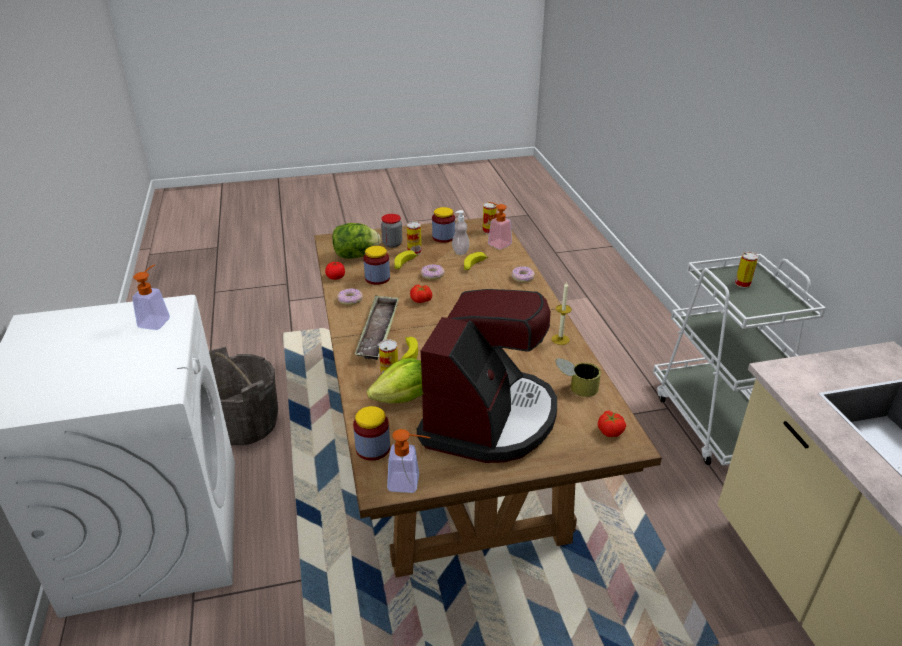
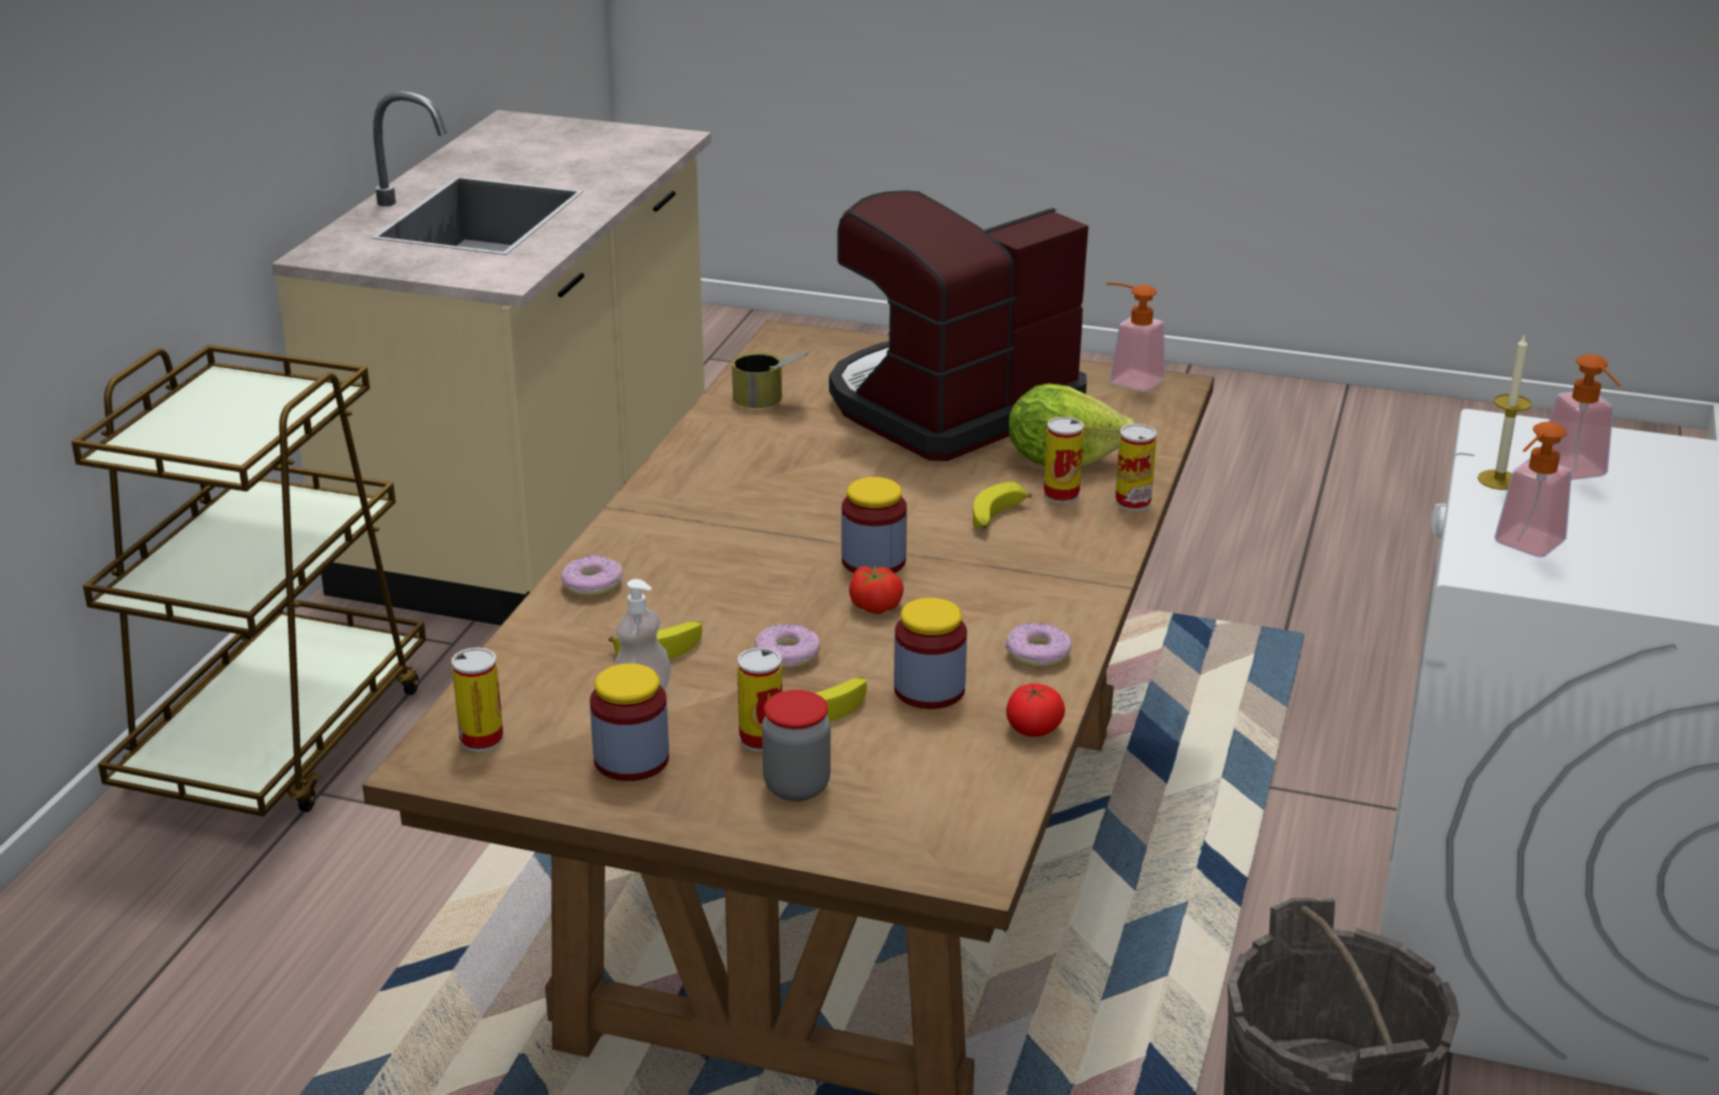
camera: 150 degrees left, 5 degrees down
lettuce [332,223,381,259] -> none
jar [353,406,390,461] -> jar moved to [841,477,907,573]
tray [355,295,399,360] -> none
soap dispenser [488,202,512,249] -> soap dispenser moved to [1541,354,1621,480]
candle [551,281,572,345] -> candle moved to [1478,334,1532,490]
tomato [598,411,626,437] -> none
white cart [653,254,826,466] -> brown cart [71,345,426,817]
can [735,252,758,288] -> can moved to [1115,424,1157,511]

